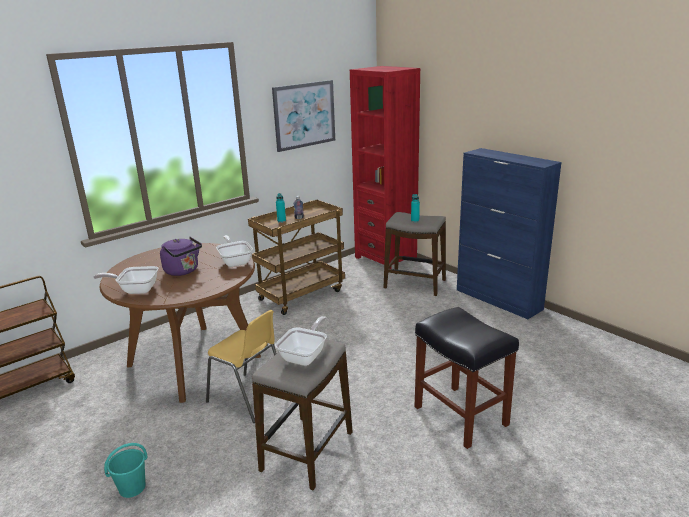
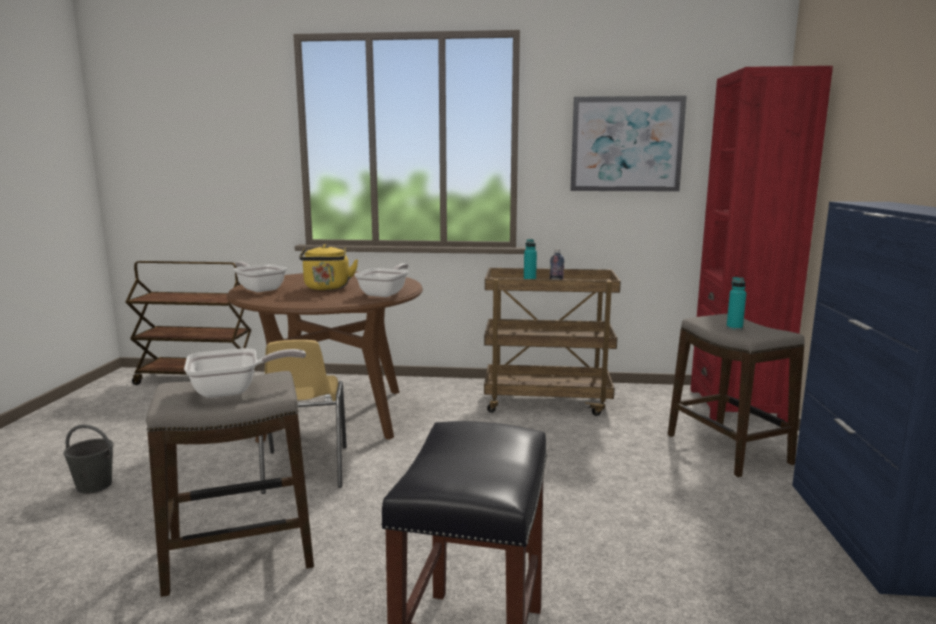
camera: 45 degrees right, 10 degrees down
turquoise bucket [104,443,148,498] -> grey bucket [63,425,114,494]
purple kettle [160,237,202,276] -> yellow kettle [299,244,358,290]

